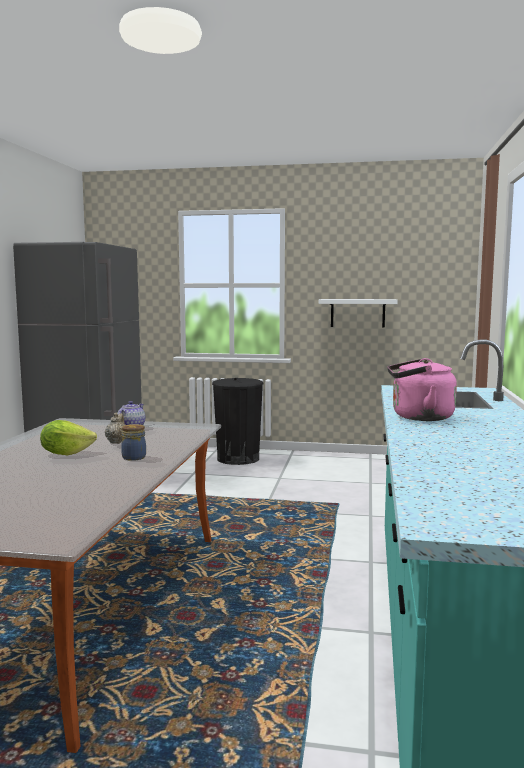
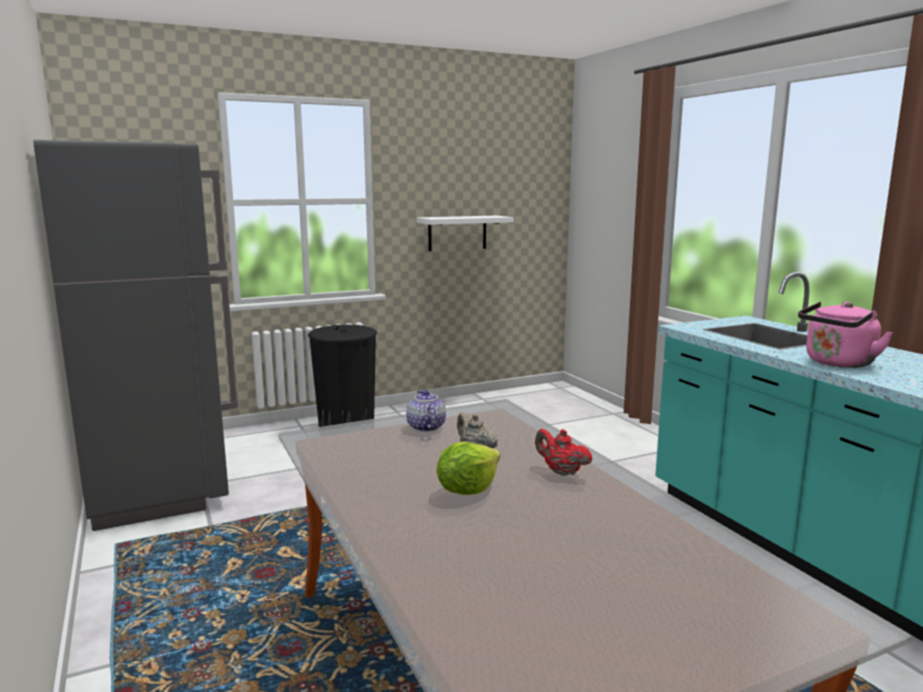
camera: 35 degrees left, 5 degrees up
jar [121,424,146,461] -> red teapot [535,429,593,476]

